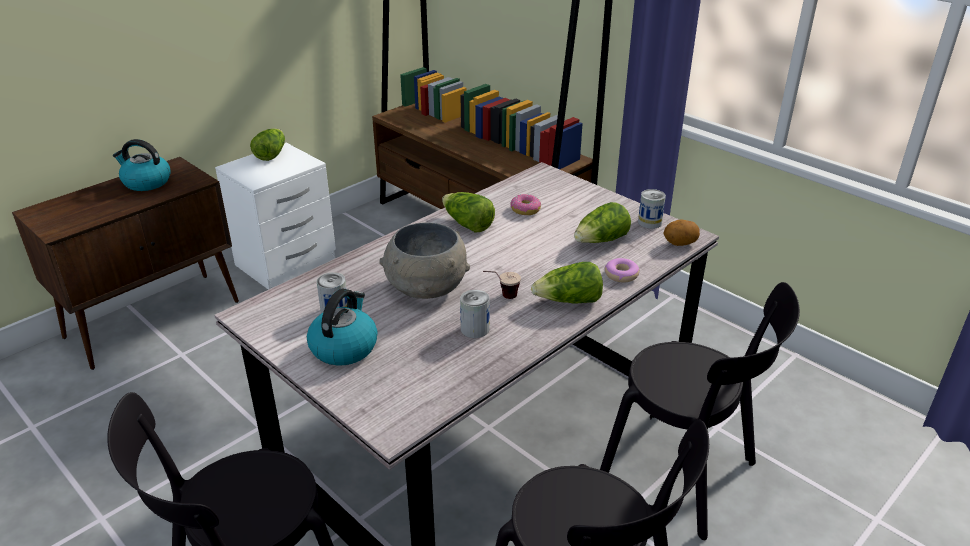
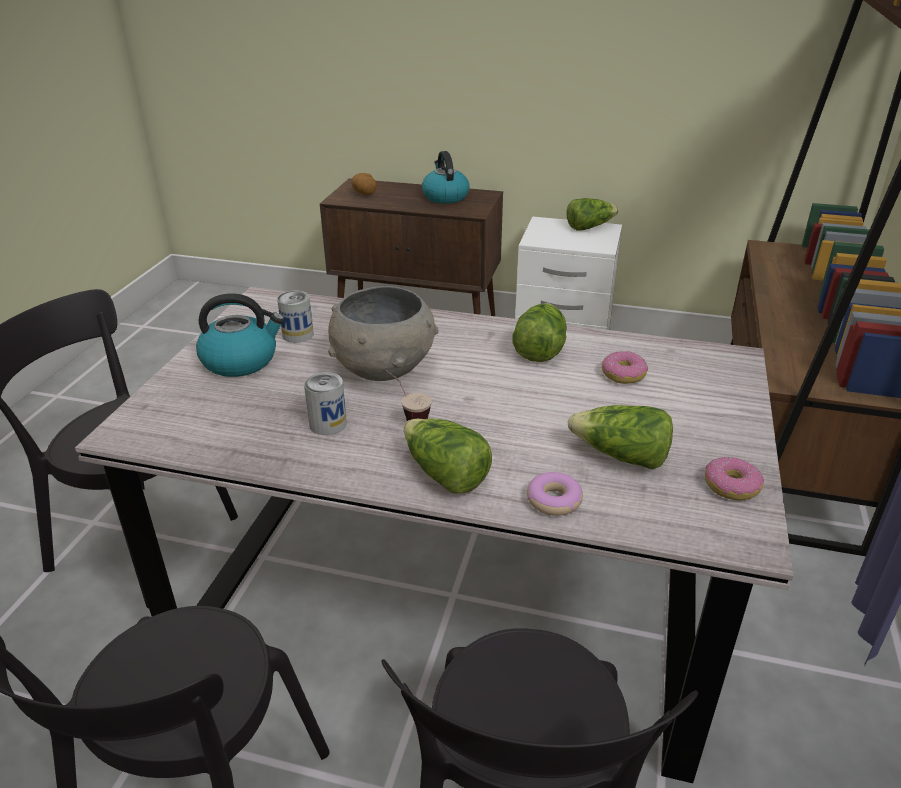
camera: 60 degrees right, 0 degrees up
can [638,189,666,229] -> donut [705,457,764,500]
potato [663,219,700,246] -> potato moved to [351,173,376,195]

